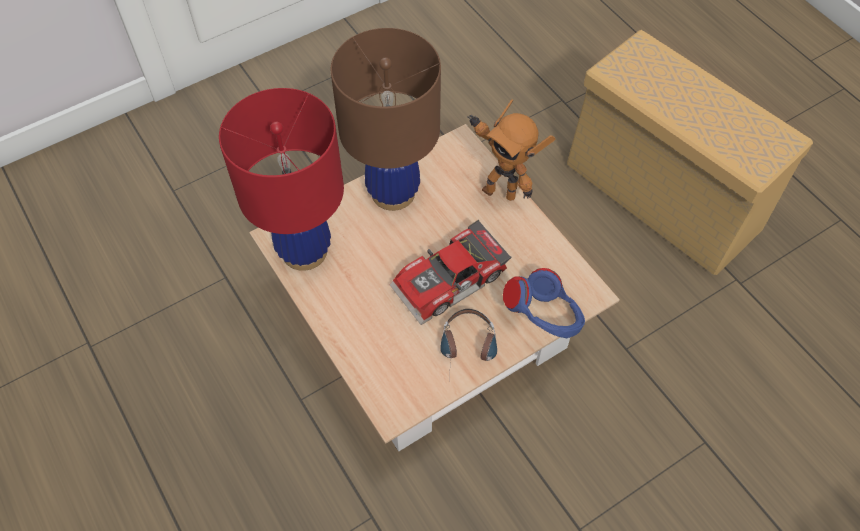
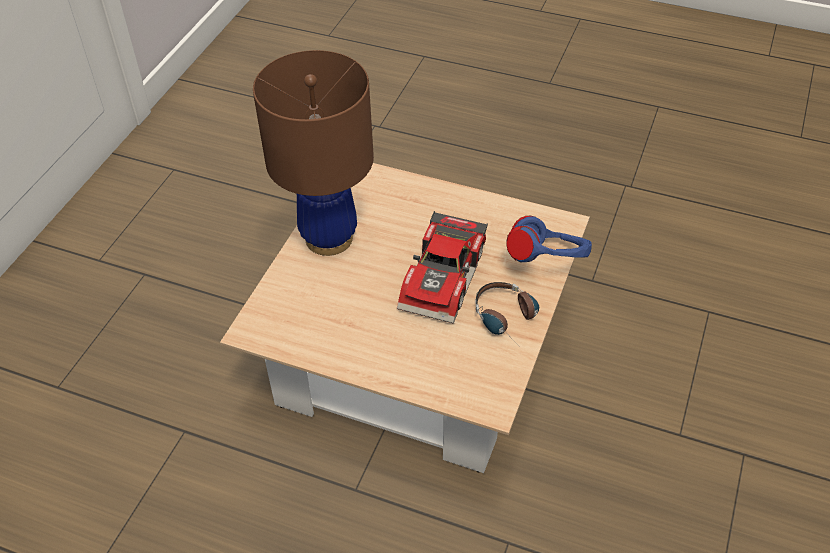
camera: 35 degrees left, 10 degrees down
red table lamp [219,88,344,271] -> none
toy robot [467,99,555,201] -> none
beige storage box [567,30,813,275] -> none

